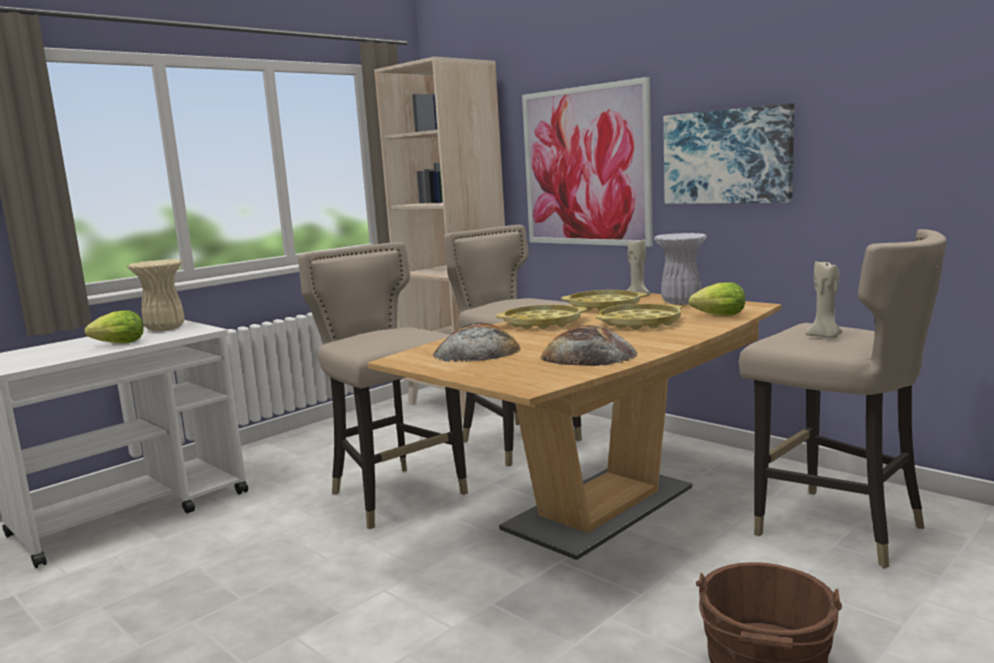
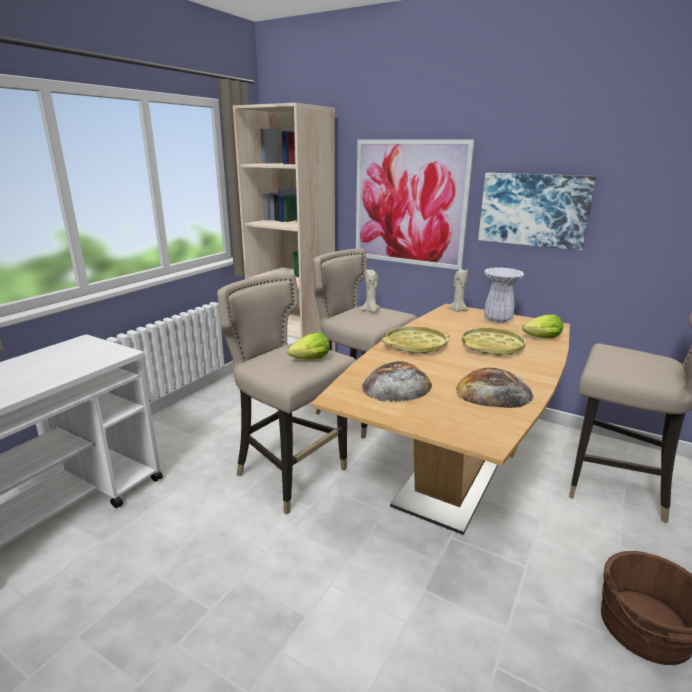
camera: 15 degrees left, 10 degrees up
lettuce [85,310,144,343] -> lettuce moved to [287,332,330,360]
beige vase [127,259,185,331] -> none
yellow tray [561,290,647,311] -> none
beige candle [805,261,843,338] -> beige candle moved to [361,270,380,312]

